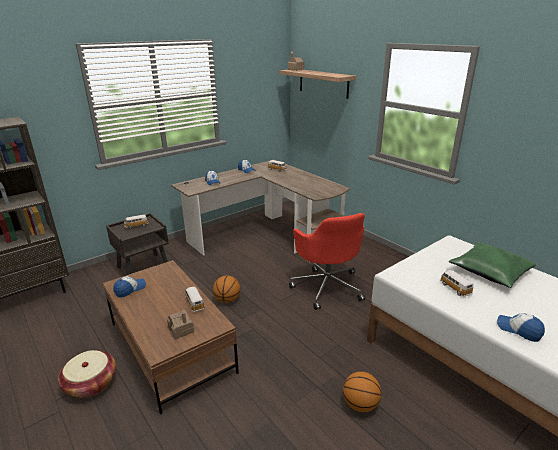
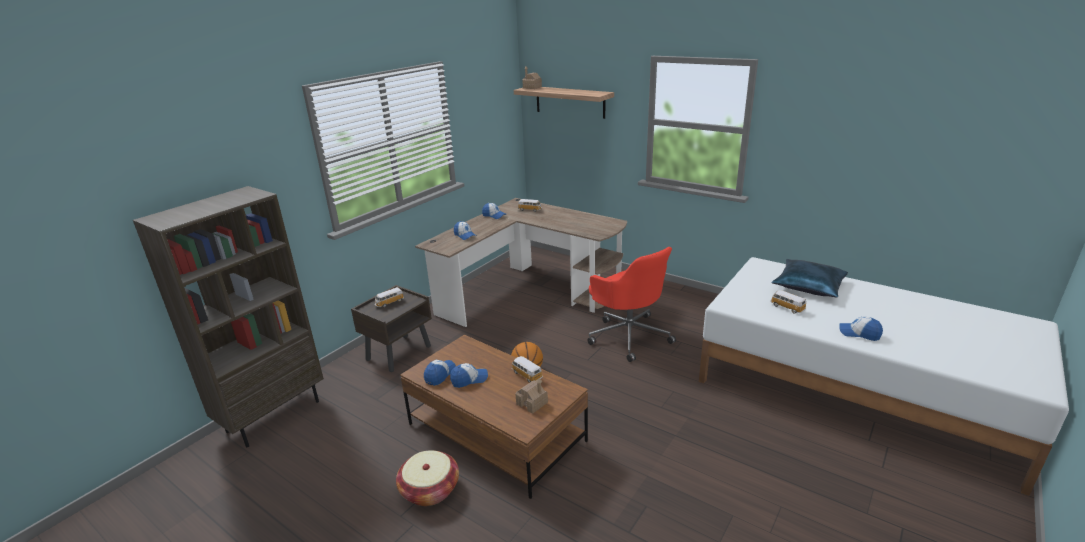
camera: 15 degrees left, 0 degrees up
basketball [343,371,382,412] -> none
green pillow [449,242,536,288] -> blue pillow [772,259,848,298]
none -> cap [450,363,488,388]

